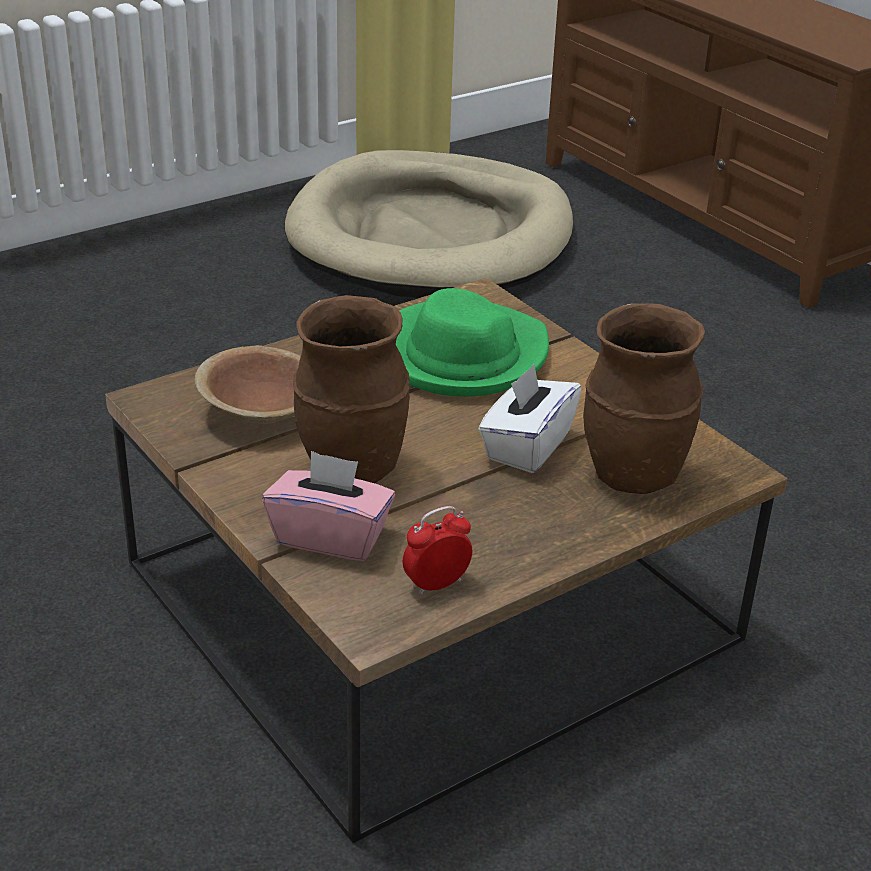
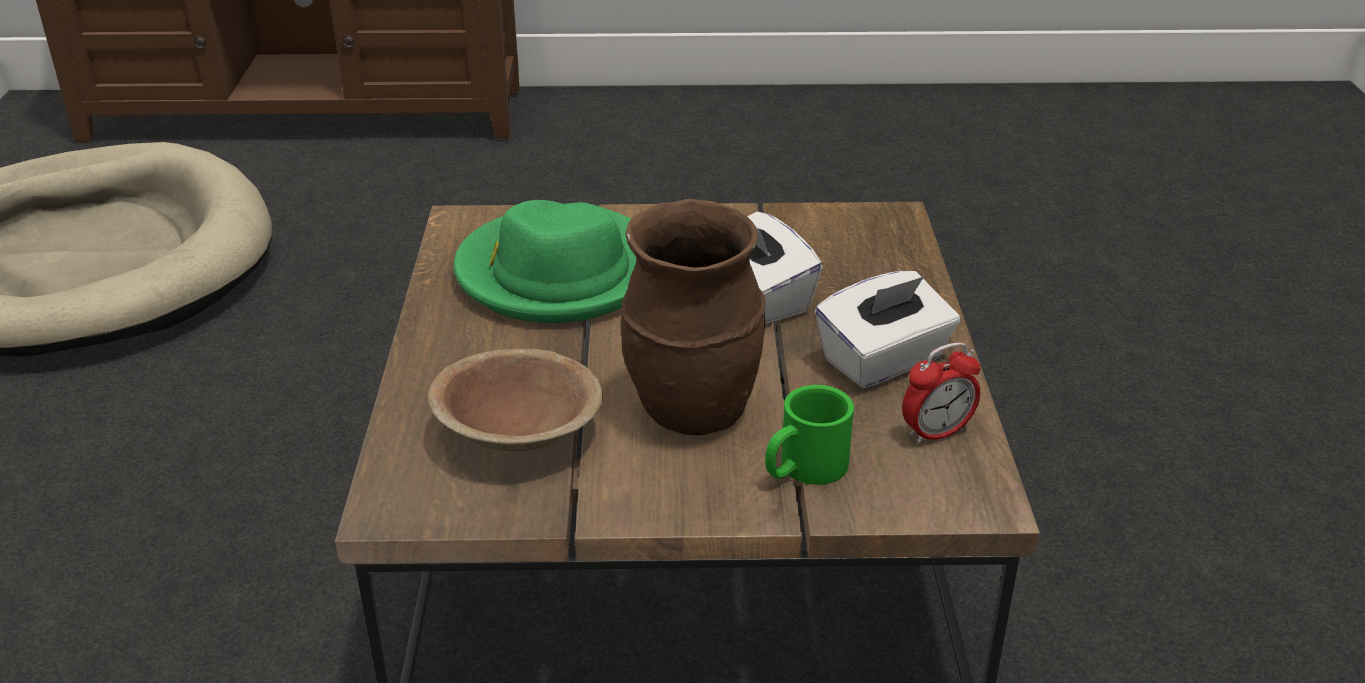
camera: 55 degrees left, 0 degrees up
pink tissue box [262,451,395,561] -> green mug [765,385,854,485]
alarm clock [403,506,472,595] -> alarm clock turned 120 degrees counterclockwise [902,342,981,445]
brown vase [583,303,705,494] -> none
none -> white tissue box [815,271,960,388]

